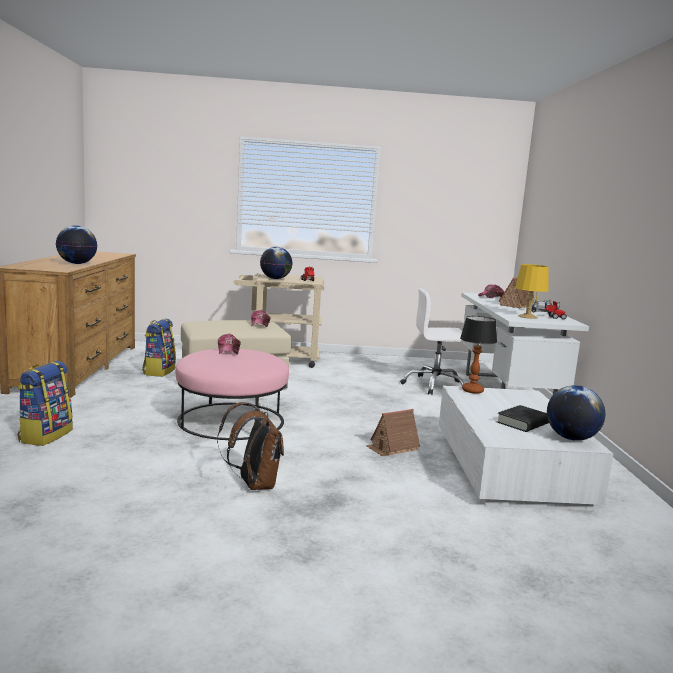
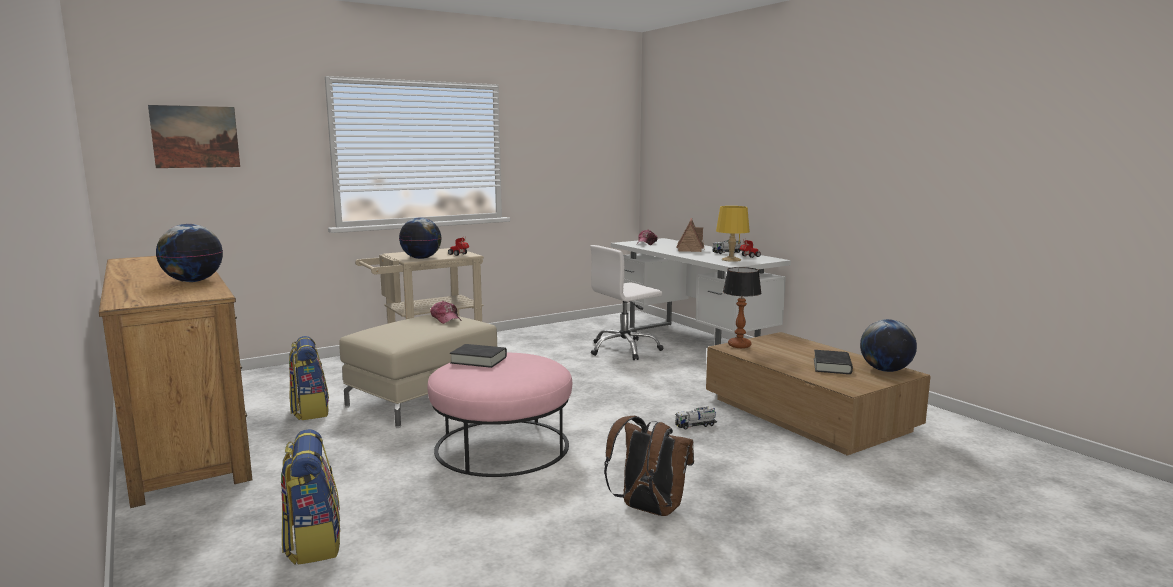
camera: 30 degrees left, 0 degrees up
cap [218,333,241,355] -> black book [450,344,507,368]
toy house [366,409,420,457] -> toy truck [675,407,717,429]
white coffee table [439,385,613,511] -> brown coffee table [706,332,931,456]
none -> picture [148,105,240,168]

